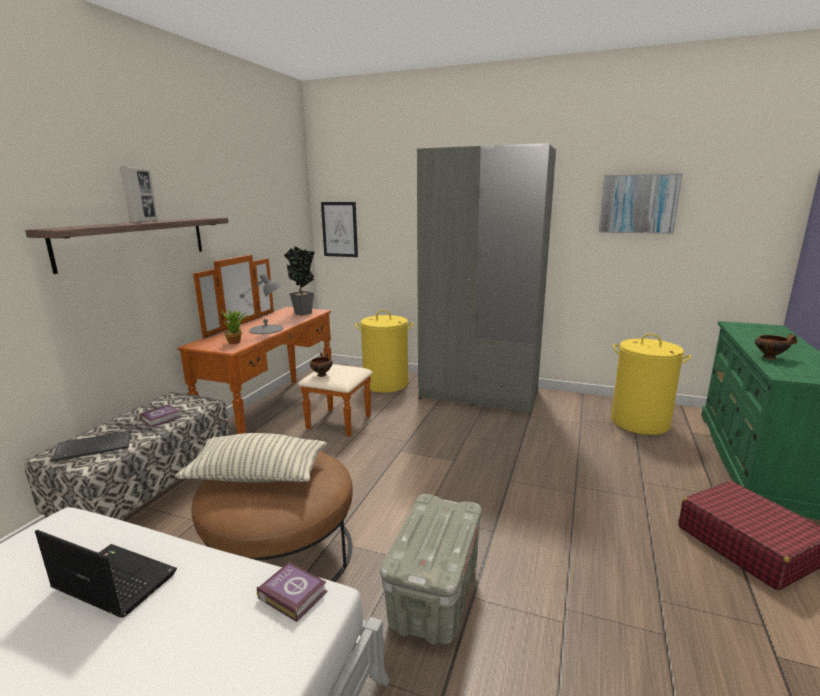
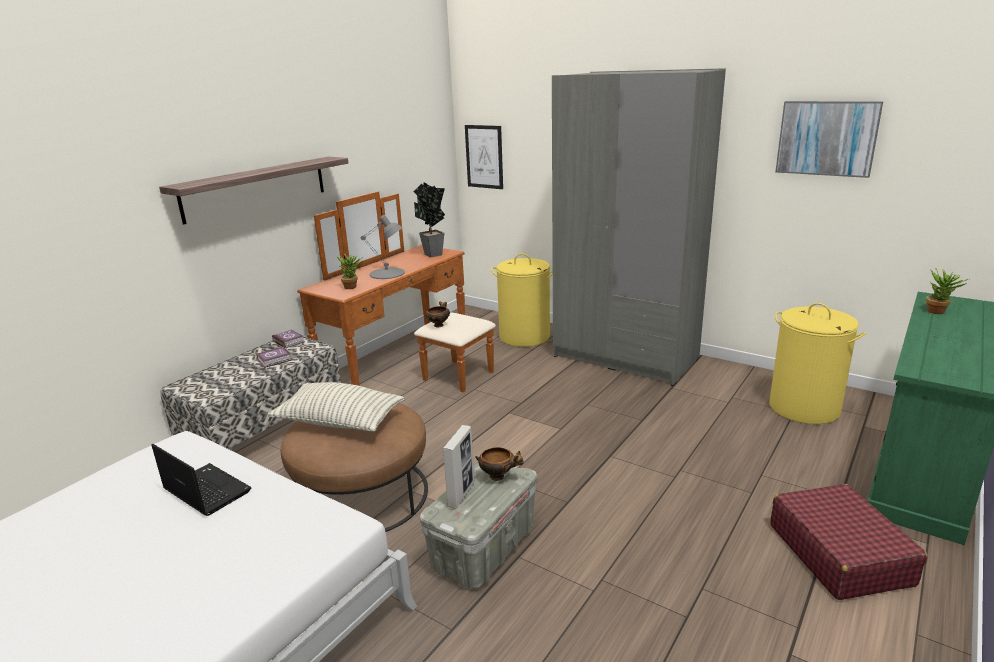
camera: 15 degrees right, 5 degrees up
keyboard [52,430,131,462] -> none
picture frame [120,167,158,223] -> picture frame moved to [443,425,475,509]
book [257,562,327,622] -> book moved to [272,330,305,348]
bowl [755,333,797,360] -> bowl moved to [475,447,524,481]
none -> potted plant [926,268,968,314]

